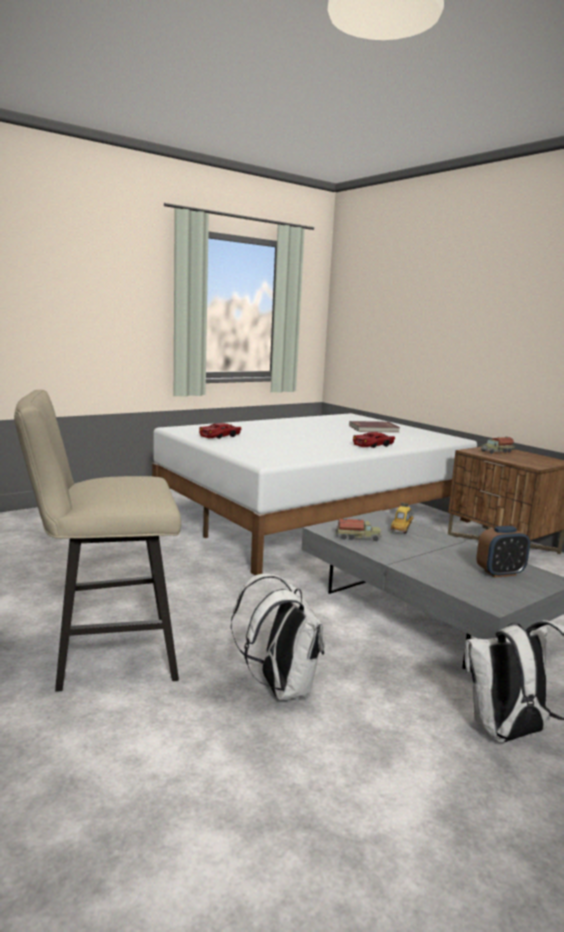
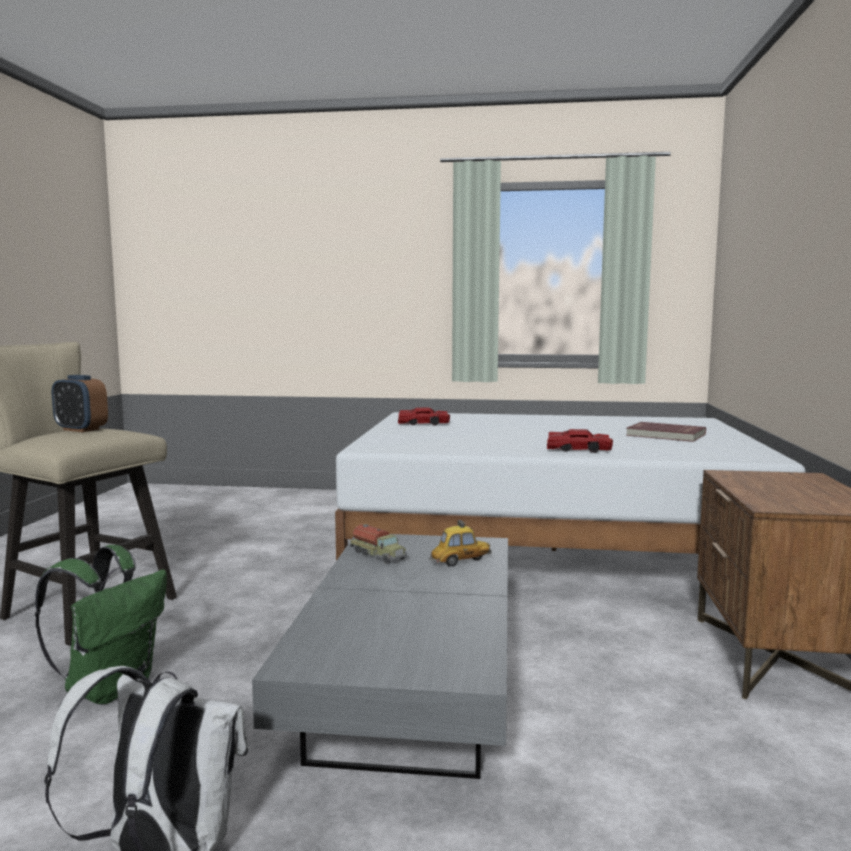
camera: 45 degrees right, 5 degrees down
white backpack [231,573,324,700] -> green backpack [35,545,167,704]
alarm clock [476,526,530,578] -> alarm clock moved to [52,375,108,432]
toy truck [481,437,515,454] -> none

